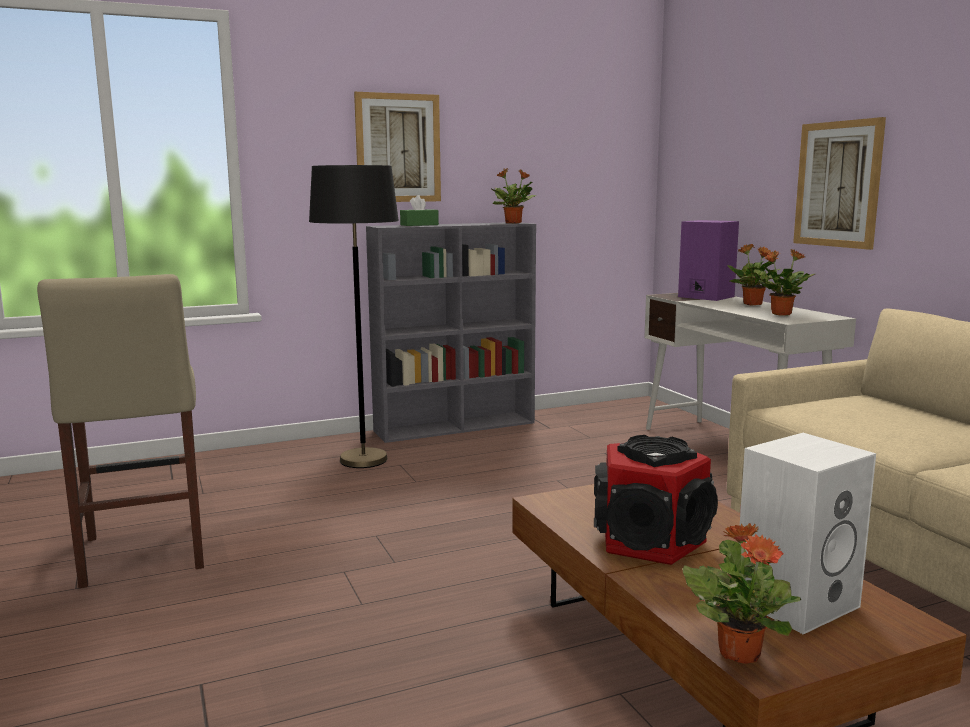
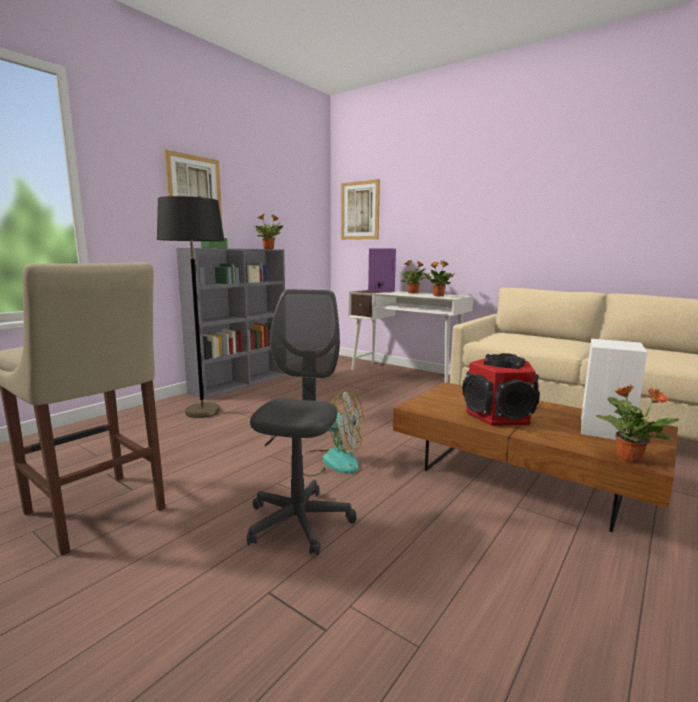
camera: 30 degrees left, 0 degrees up
picture [793,117,886,250] -> picture moved to [341,179,380,240]
none -> grey office chair [247,289,357,555]
none -> fan [303,390,364,476]

